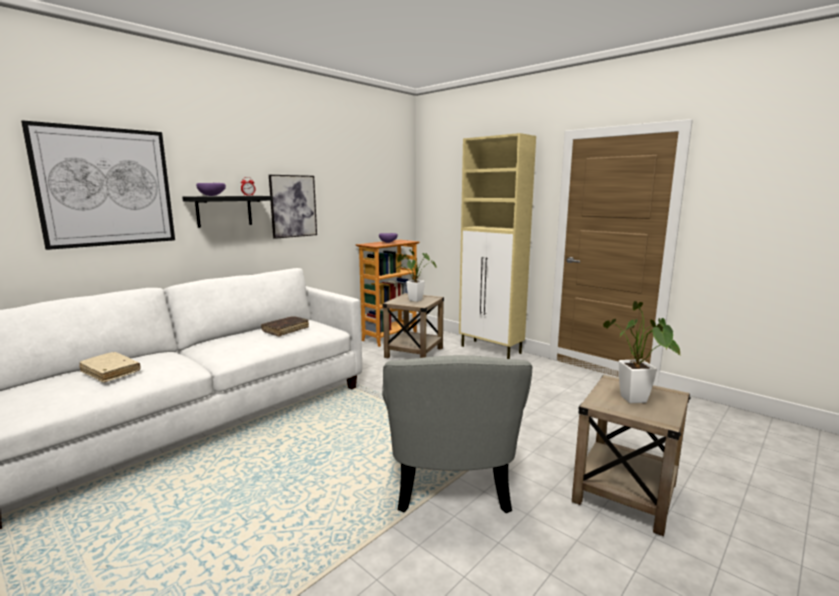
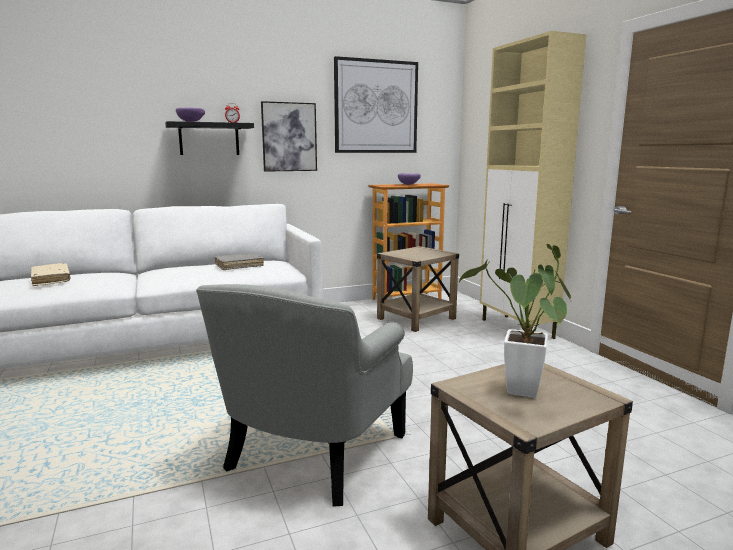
camera: 25 degrees right, 0 degrees up
picture [21,120,175,250] -> picture moved to [334,56,418,153]
brown book [261,316,309,336] -> grey book [215,253,264,270]
potted plant [396,249,437,302] -> none

